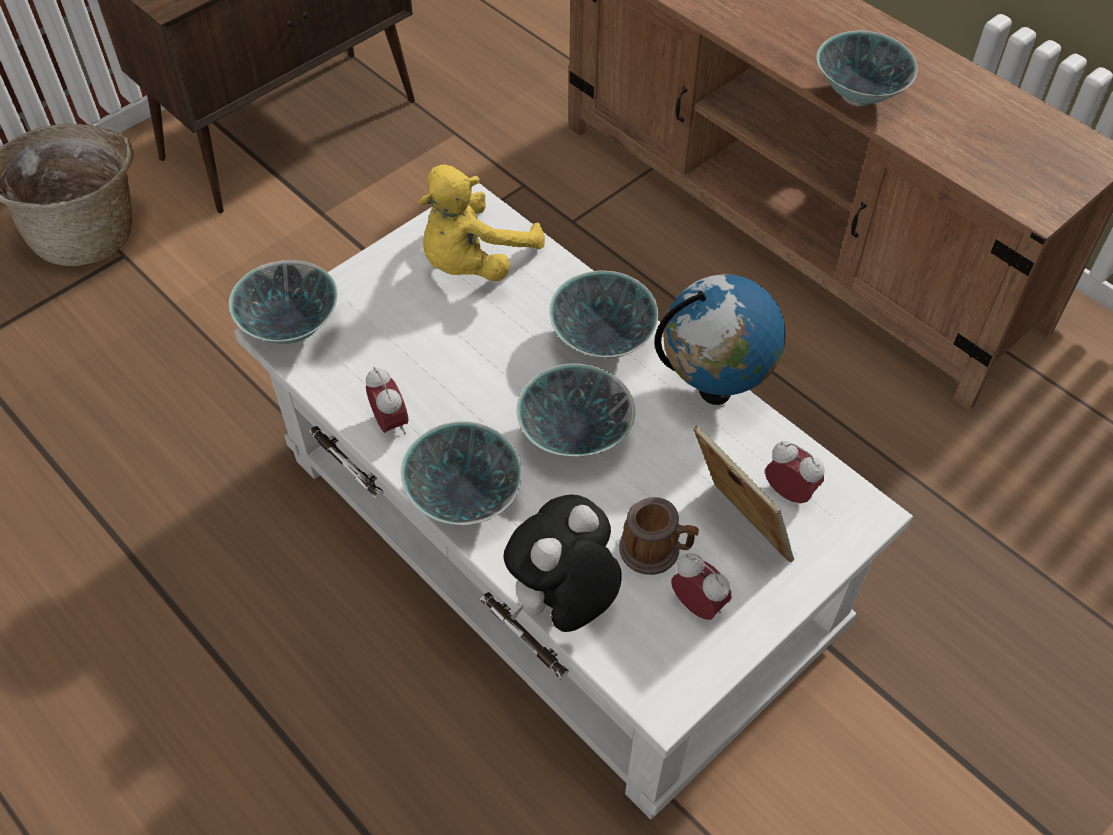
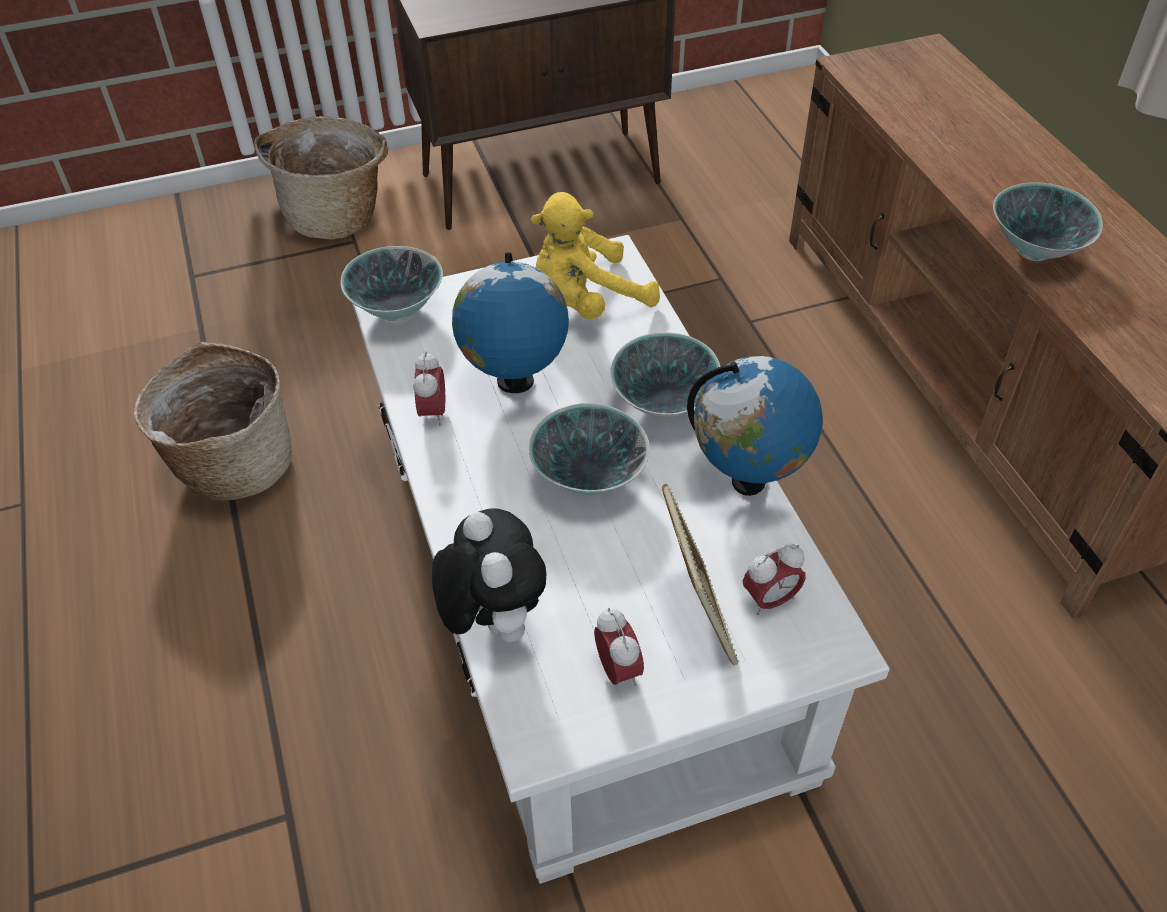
camera: 25 degrees right, 5 degrees down
bowl [401,421,522,526] -> none
plush toy [504,494,621,632] -> plush toy turned 90 degrees clockwise [432,508,547,642]
mug [619,497,699,575] -> none
alarm clock [765,441,824,503] -> alarm clock turned 90 degrees clockwise [743,544,806,615]
none -> basket [133,342,292,500]
none -> globe [452,252,569,393]

